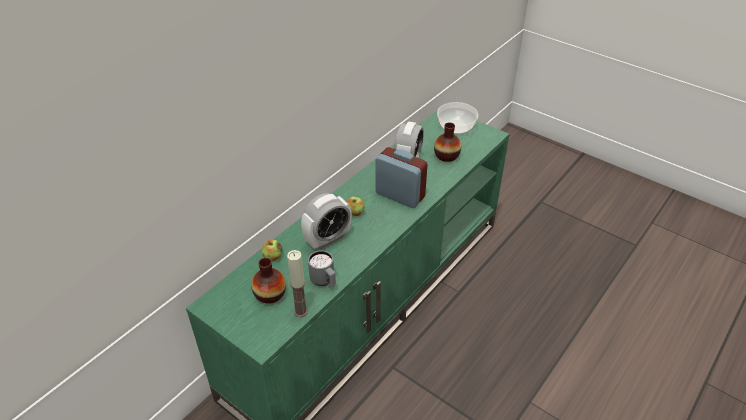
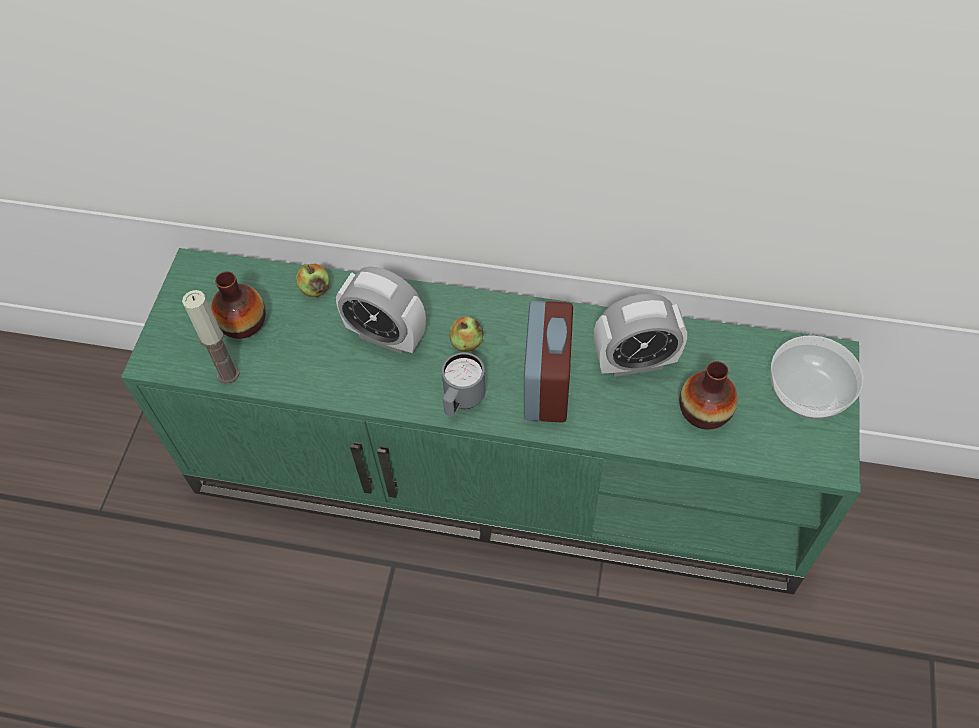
camera: 65 degrees right, 15 degrees up
grey mug [308,250,336,287] -> grey mug moved to [442,352,486,417]

